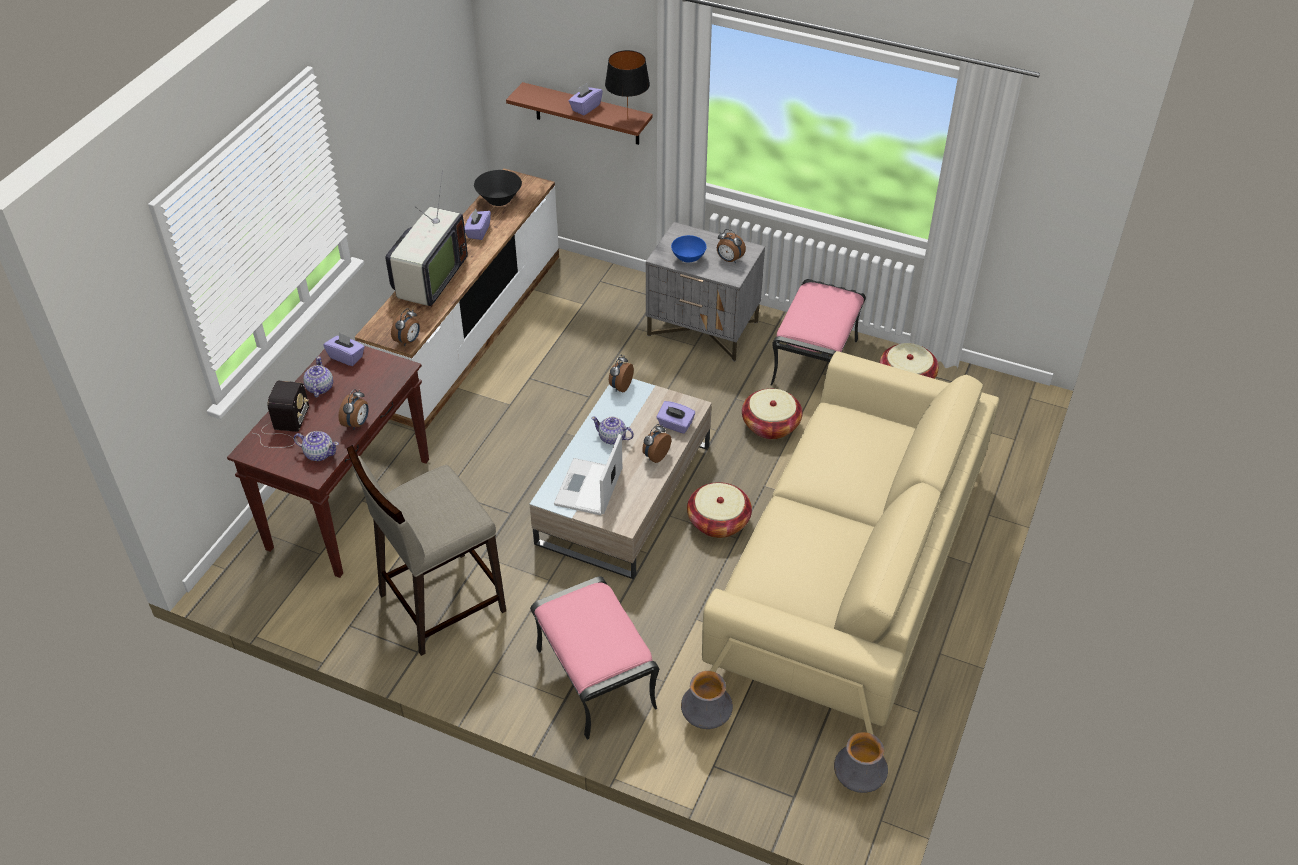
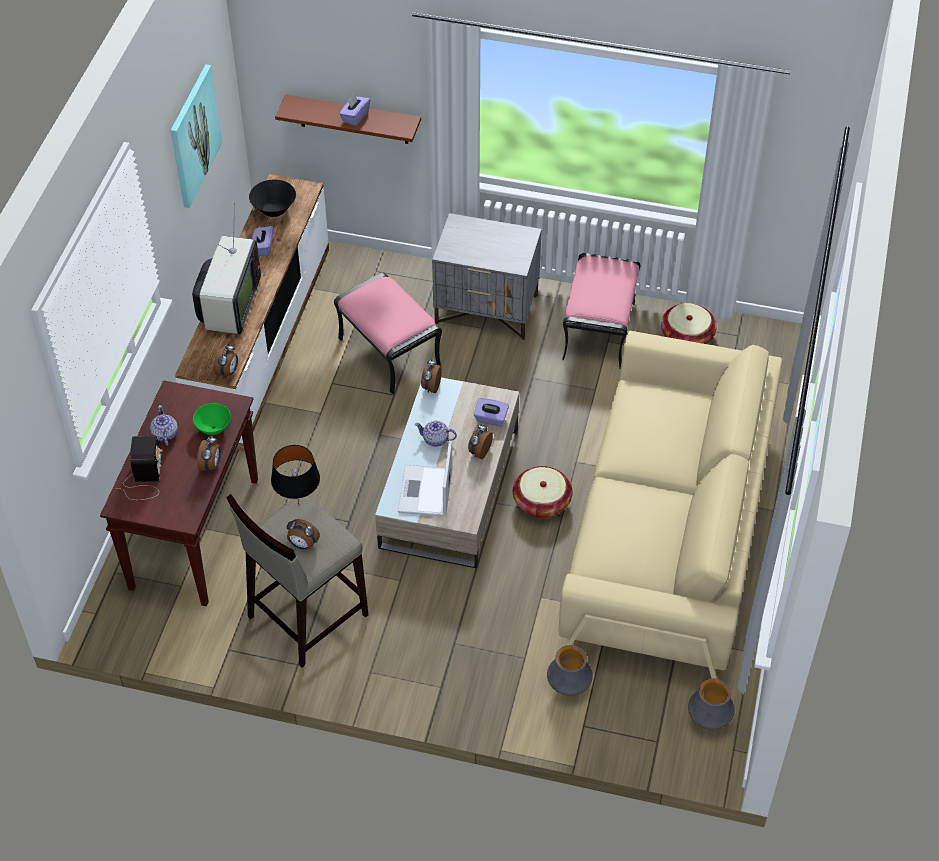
camera: 10 degrees left, 5 degrees up
teapot [294,431,339,461] -> none
purple tissue box [324,332,365,366] -> none
pink ottoman [530,576,659,740] -> pink ottoman moved to [334,272,442,394]
black table lamp [605,50,650,115] -> black table lamp moved to [271,445,320,505]
blue bowl [671,235,707,263] -> none
alarm clock [717,229,746,263] -> alarm clock moved to [287,519,320,550]
basket [742,389,802,439] -> none
none -> picture [171,64,222,208]
none -> green bowl [193,403,231,435]

